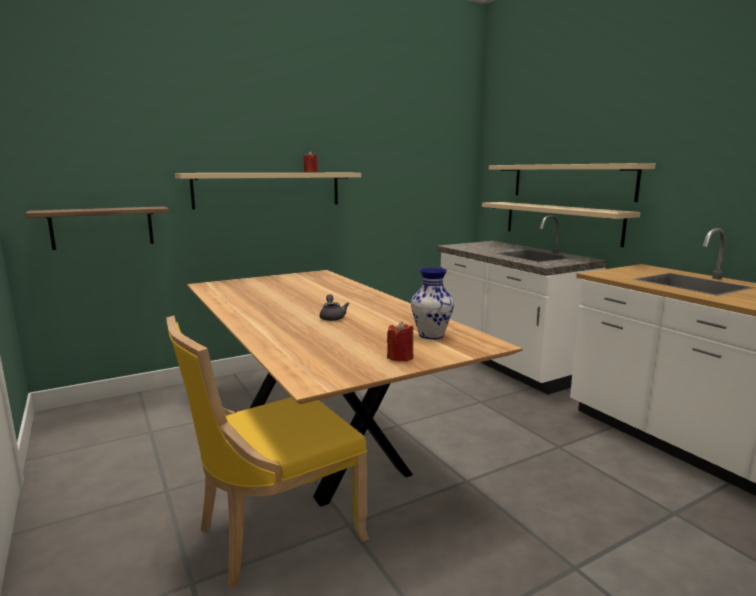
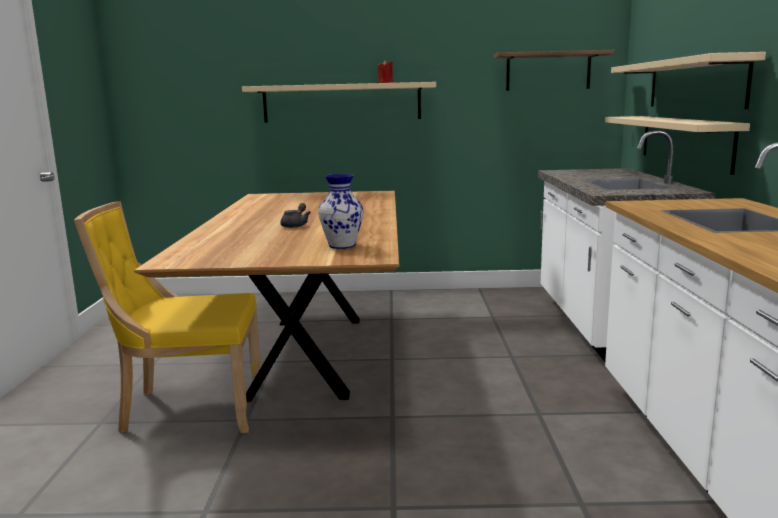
camera: 30 degrees right, 0 degrees up
shelf [25,206,169,250] -> shelf moved to [494,50,615,91]
red candle [387,321,413,362] -> none

